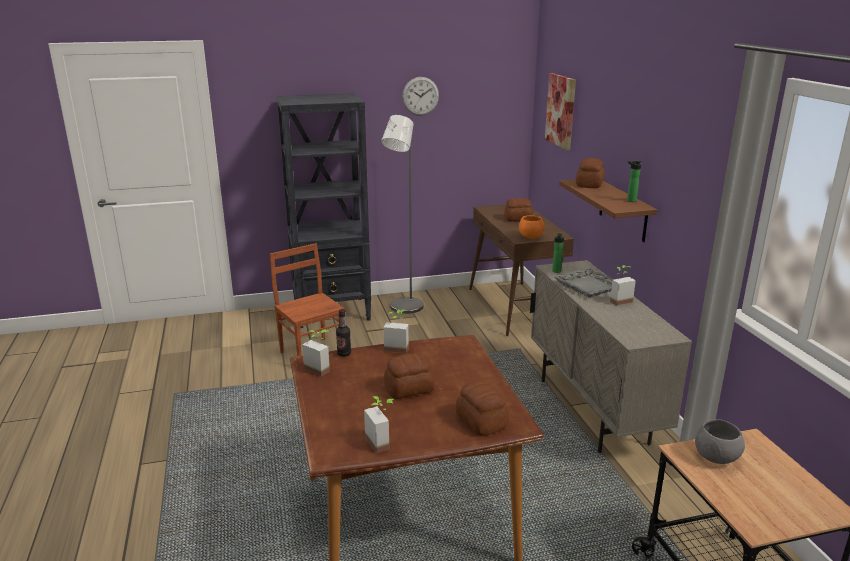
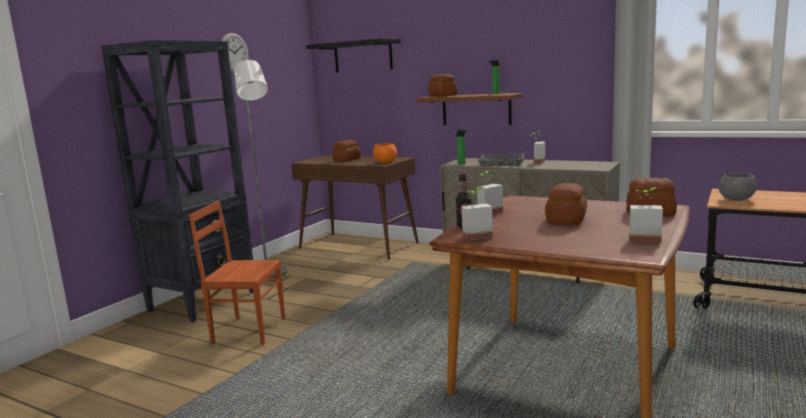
camera: 45 degrees left, 10 degrees down
picture [545,73,576,150] -> black shelf [306,38,401,73]

